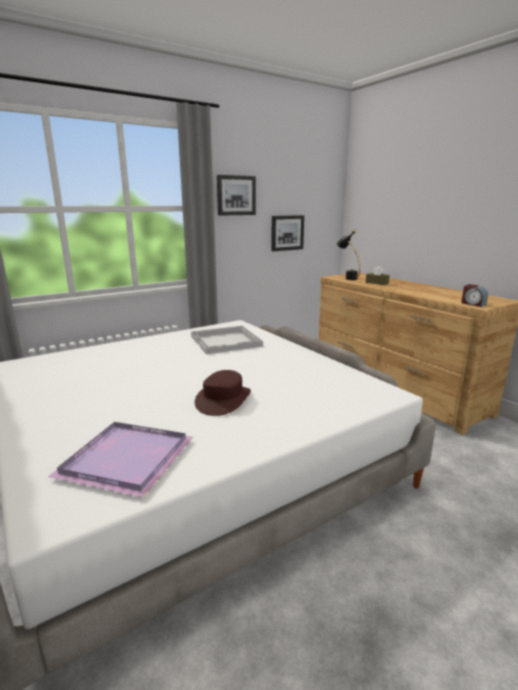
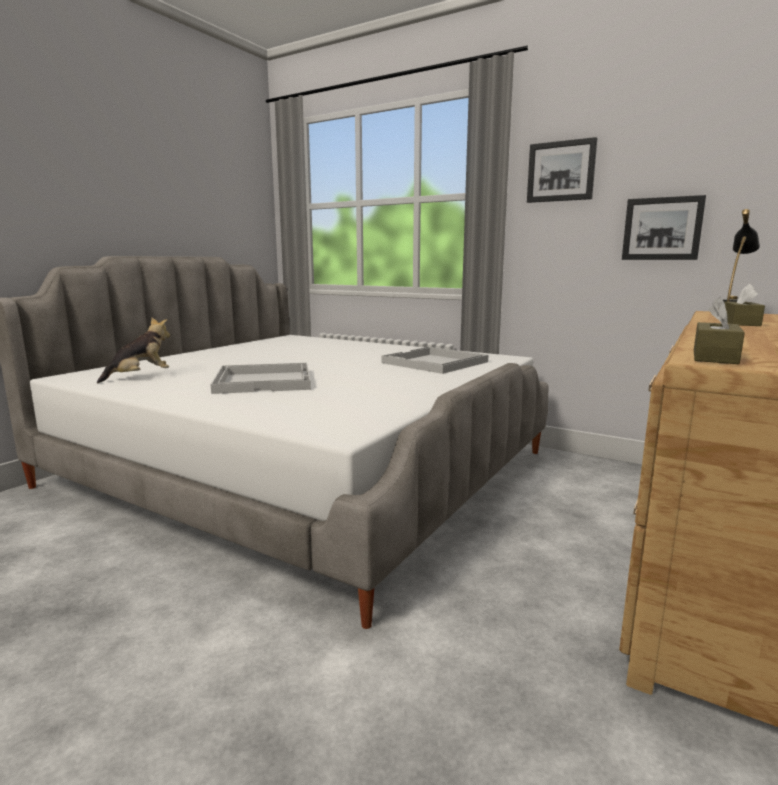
camera: 65 degrees right, 5 degrees down
purple tray [48,422,193,497] -> plush toy [97,318,170,384]
brown hat [195,370,251,416] -> white tray [210,363,311,394]
alarm clock [461,284,488,307] -> brown tissue box [694,297,745,364]

